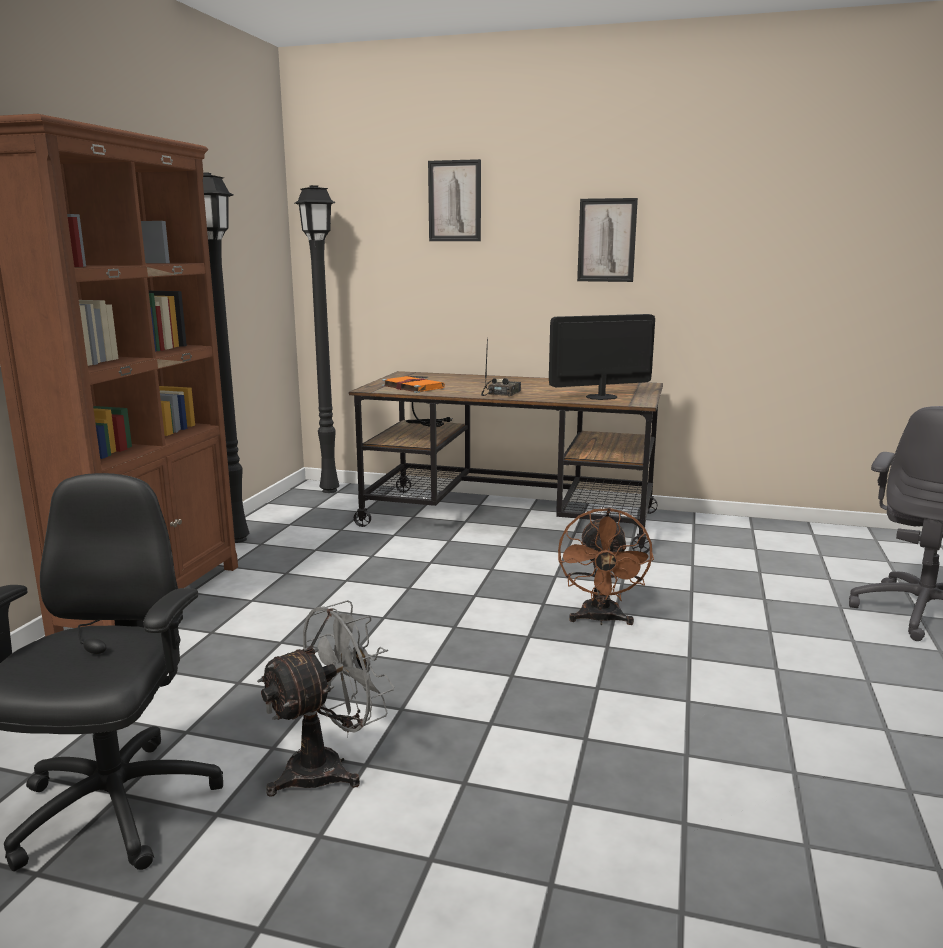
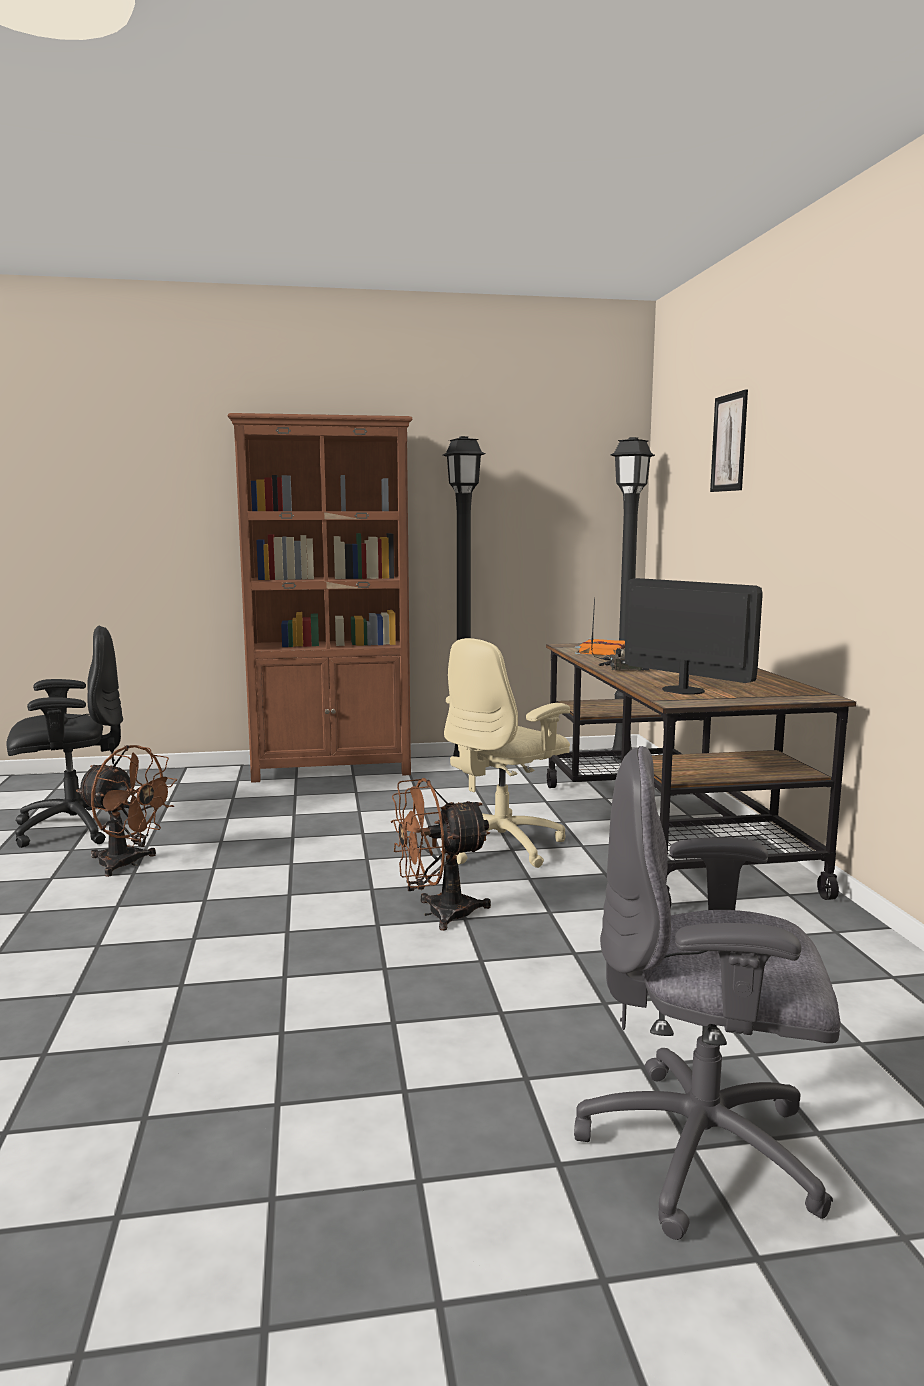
camera: 65 degrees right, 5 degrees down
grey fan [257,600,395,797] -> brown fan [76,745,177,877]
picture [577,198,638,282] -> none
none -> beige office chair [444,638,570,868]

